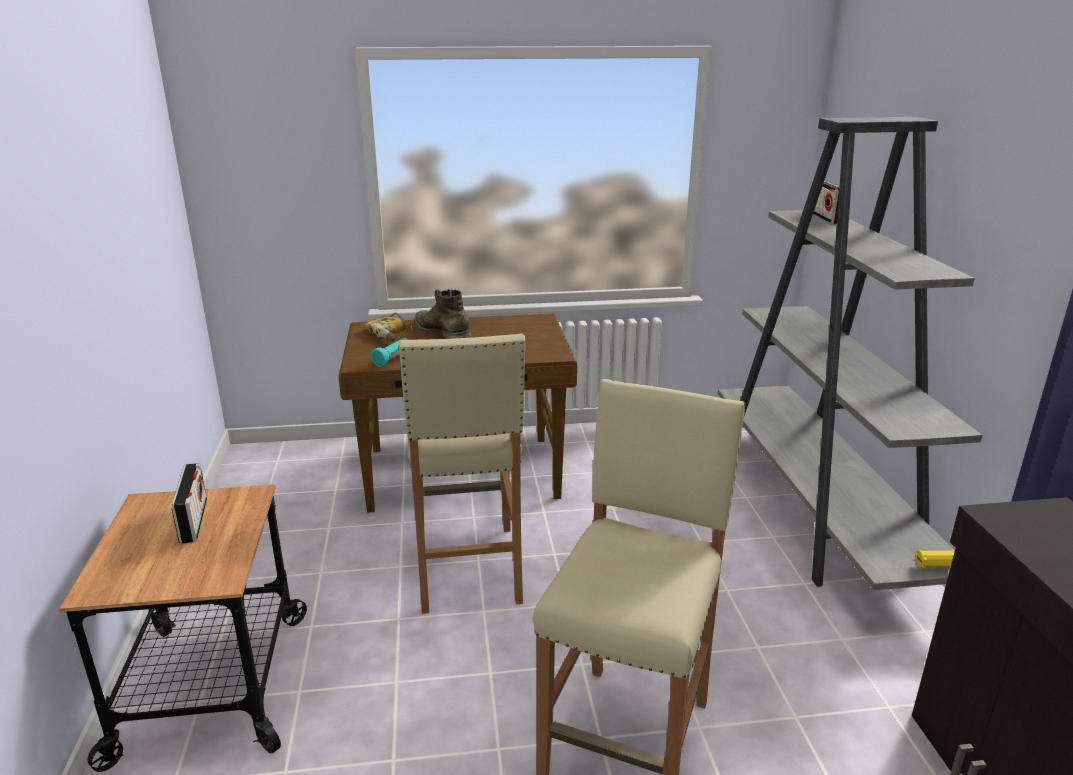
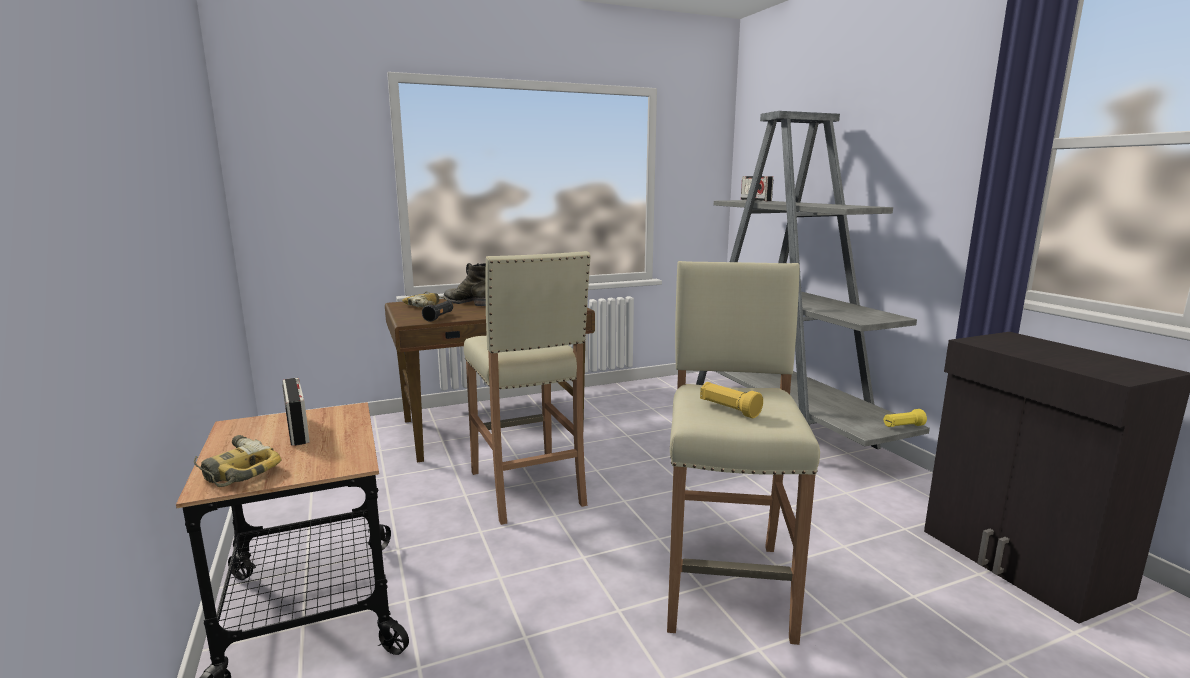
camera: 15 degrees left, 10 degrees down
turquoise flashlight [371,338,408,367] -> black flashlight [422,301,453,322]
none -> power drill [194,435,282,487]
none -> yellow flashlight [700,382,763,418]

